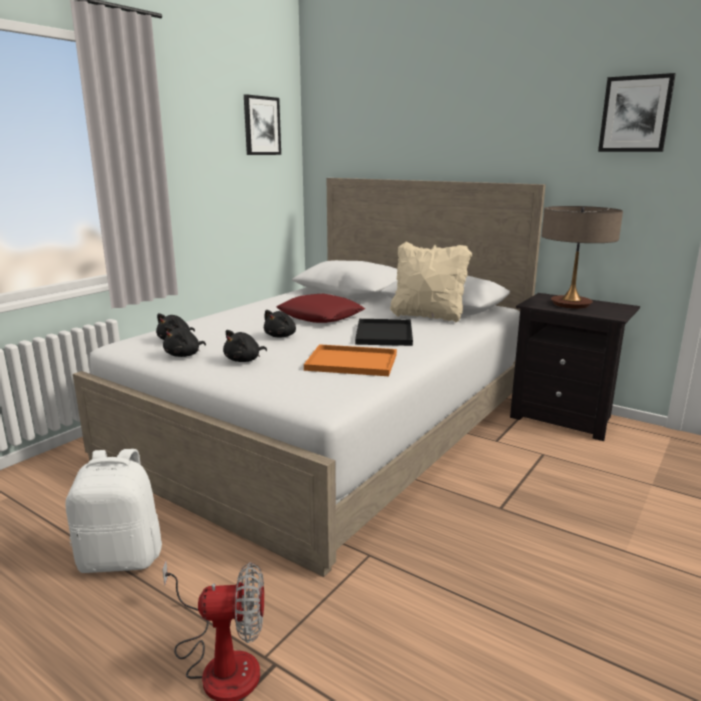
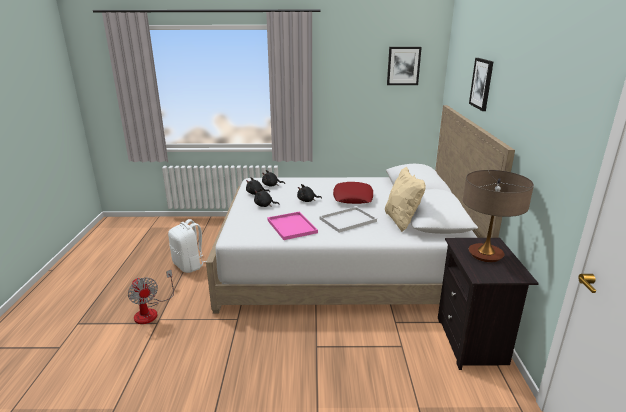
camera: 55 degrees right, 5 degrees up
orange tray [304,344,397,376] -> pink tray [267,212,318,240]
black tray [355,319,413,346] -> white tray [320,207,377,233]
picture [598,73,676,152] -> picture moved to [469,58,493,111]

